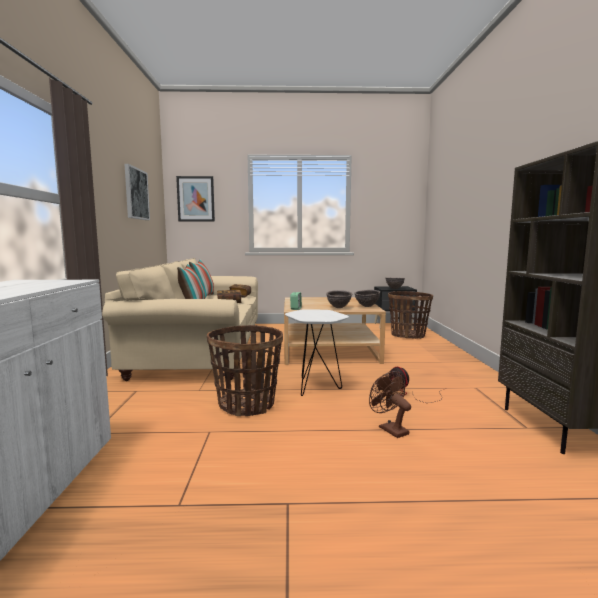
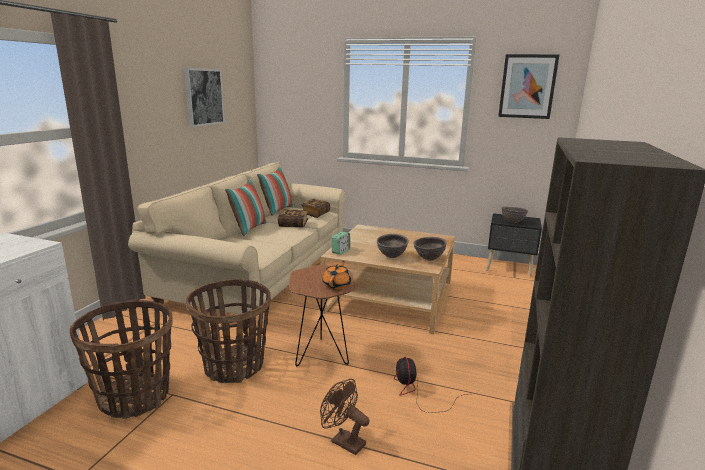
camera: 20 degrees right, 10 degrees up
picture [176,176,215,222] -> picture moved to [498,54,560,119]
white side table [285,310,349,396] -> brown side table [289,265,355,366]
brown fan [369,371,411,438] -> brown fan turned 45 degrees counterclockwise [320,378,370,455]
basket [388,291,433,339] -> basket moved to [70,300,173,419]
none -> orange teapot [322,261,351,290]

